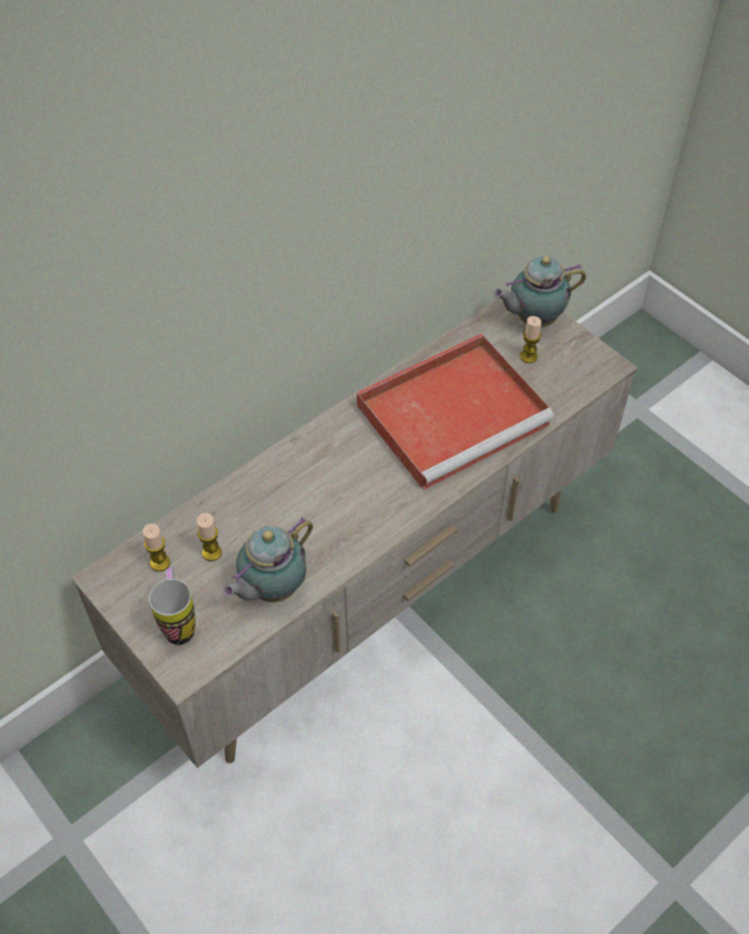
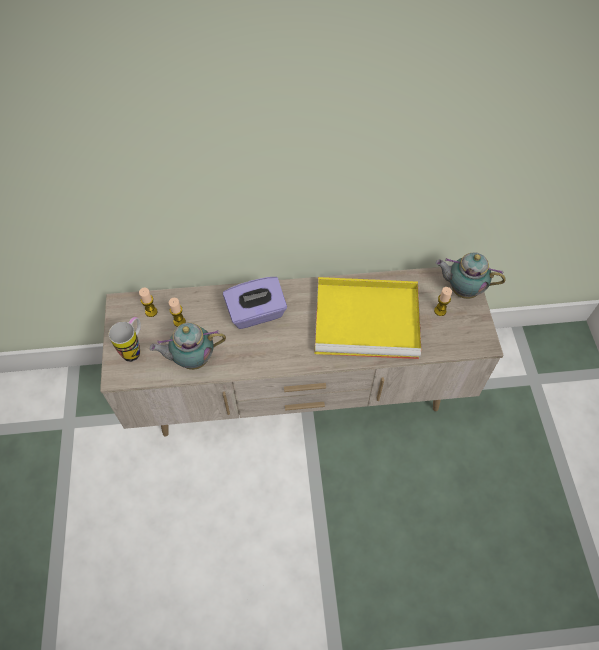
camera: 35 degrees right, 5 degrees up
red tray [357,334,554,490] -> yellow tray [314,277,421,359]
none -> purple tissue box [223,277,287,329]

